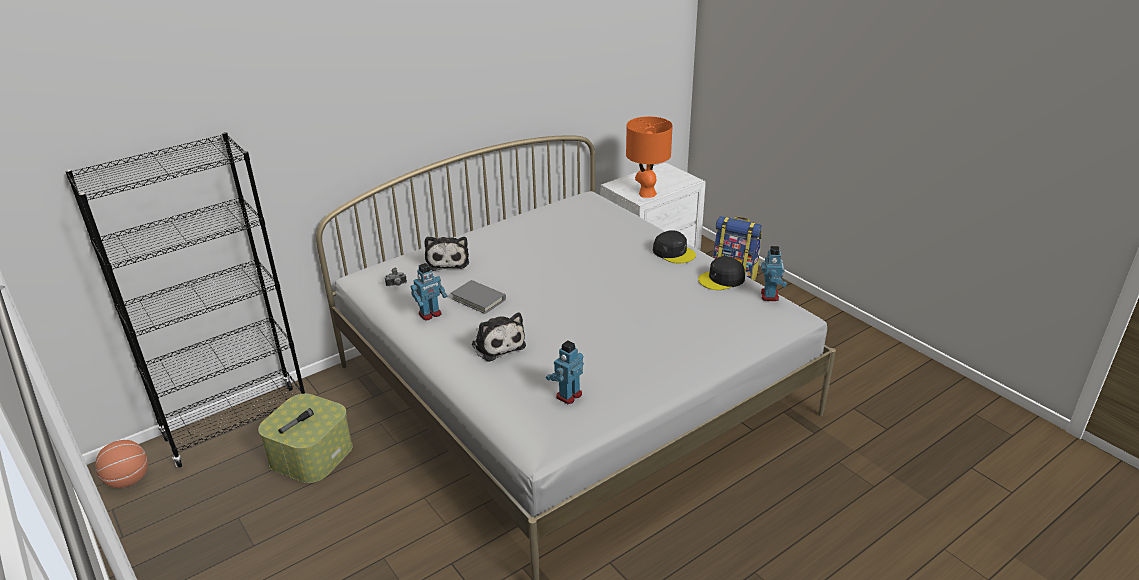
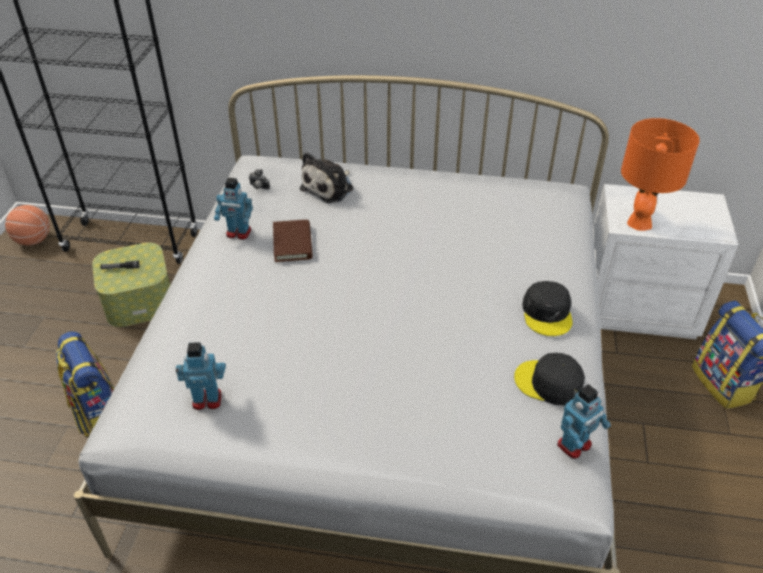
camera: 45 degrees right, 10 degrees up
grey book [451,280,506,314] -> brown book [273,219,313,262]
plush toy [472,313,526,362] -> none
none -> backpack [56,331,115,438]

